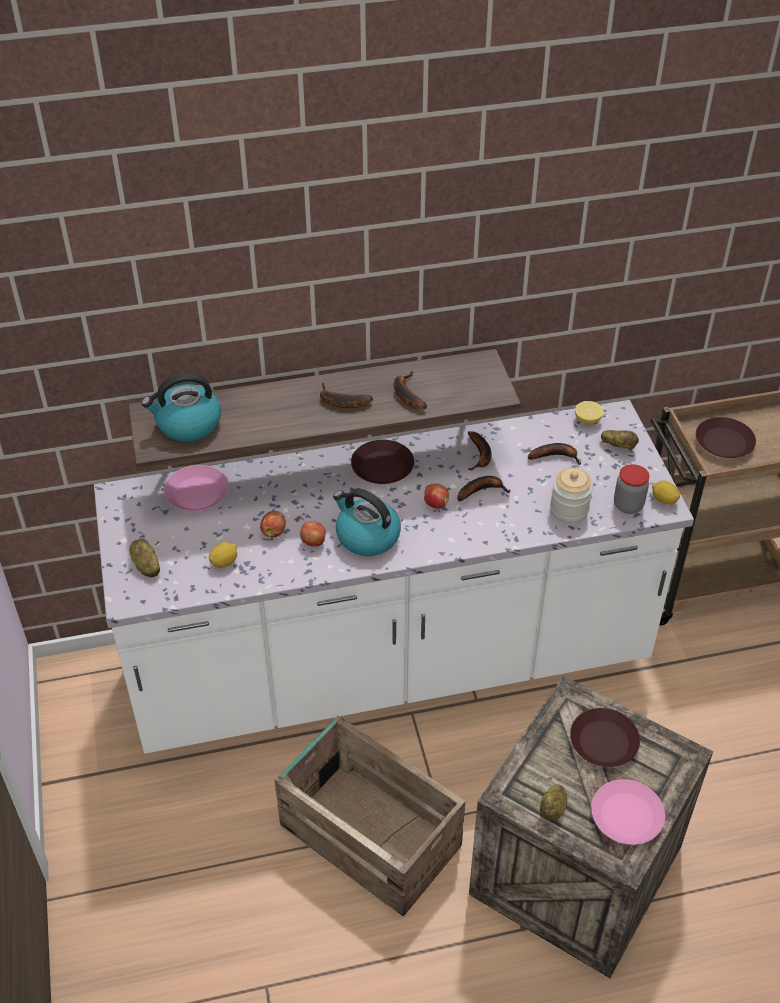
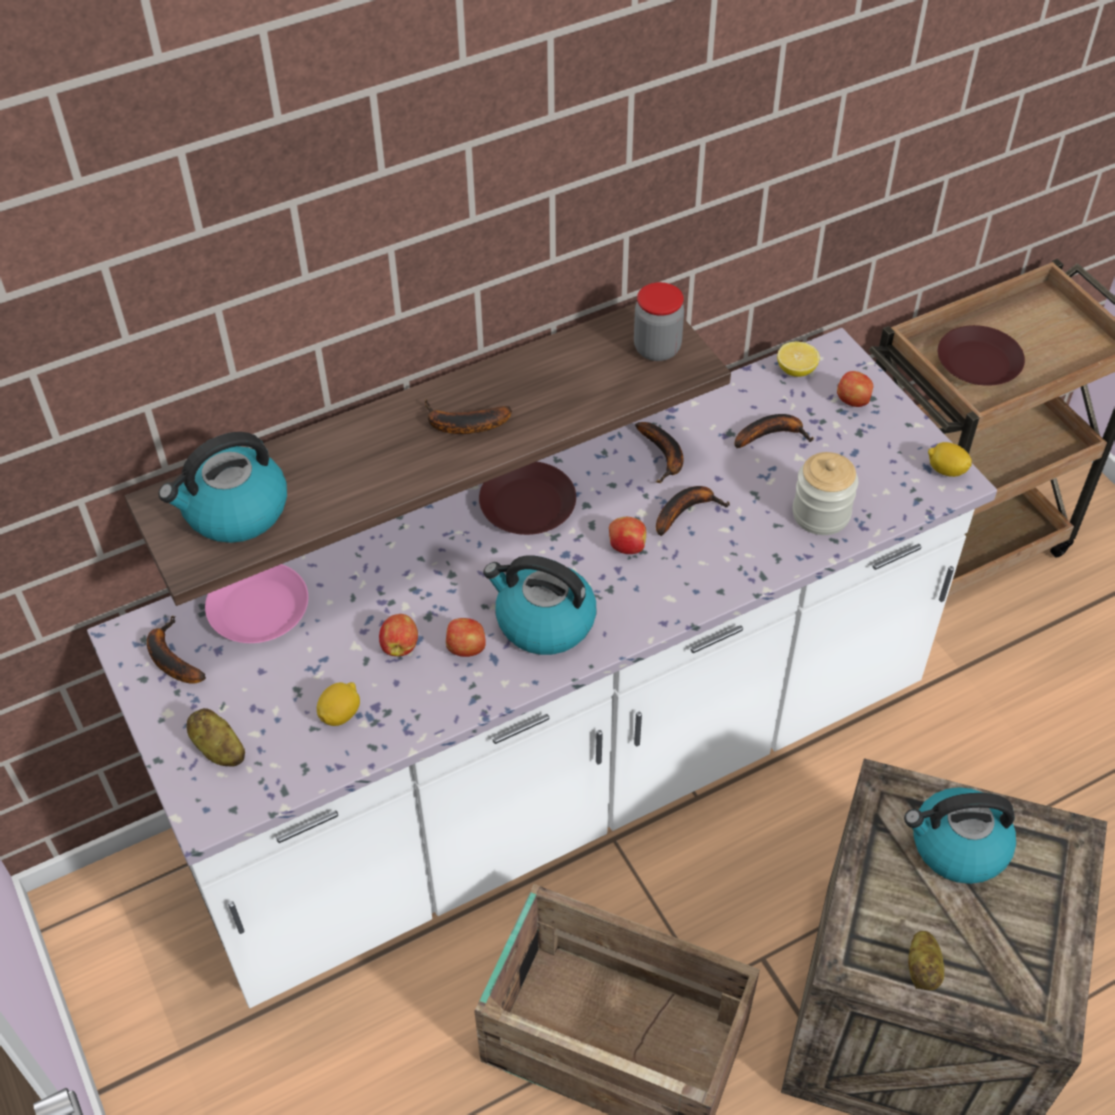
camera: 15 degrees left, 5 degrees up
banana [394,371,427,410] -> banana moved to [147,615,206,684]
brown plate [570,708,640,767] -> kettle [904,787,1016,884]
pink plate [591,779,665,845] -> none
potato [601,430,639,450] -> apple [837,371,873,407]
jar [614,464,649,514] -> jar moved to [634,282,684,361]

